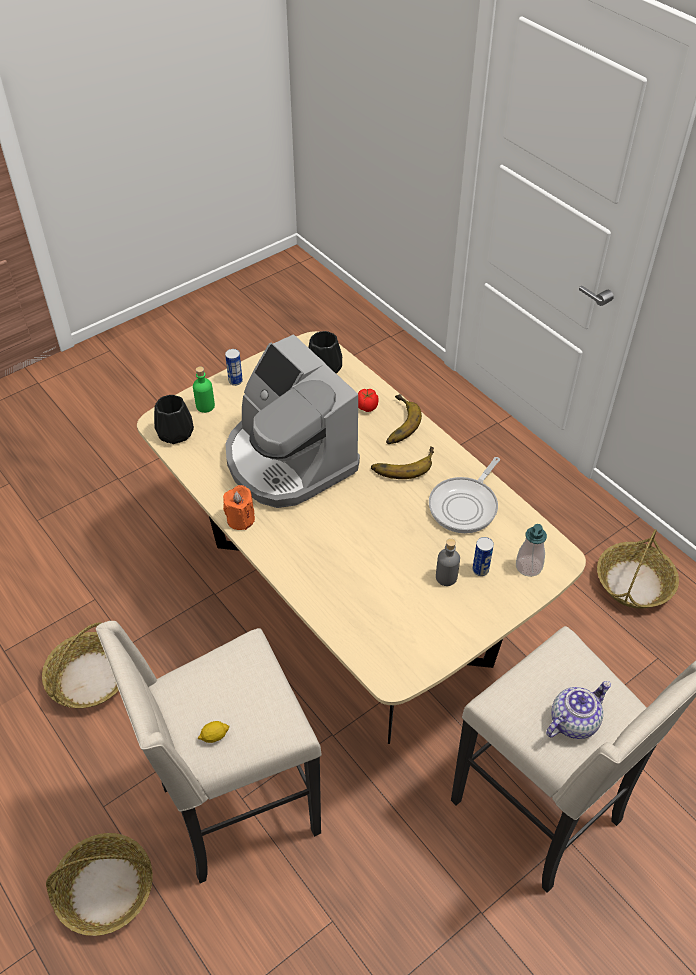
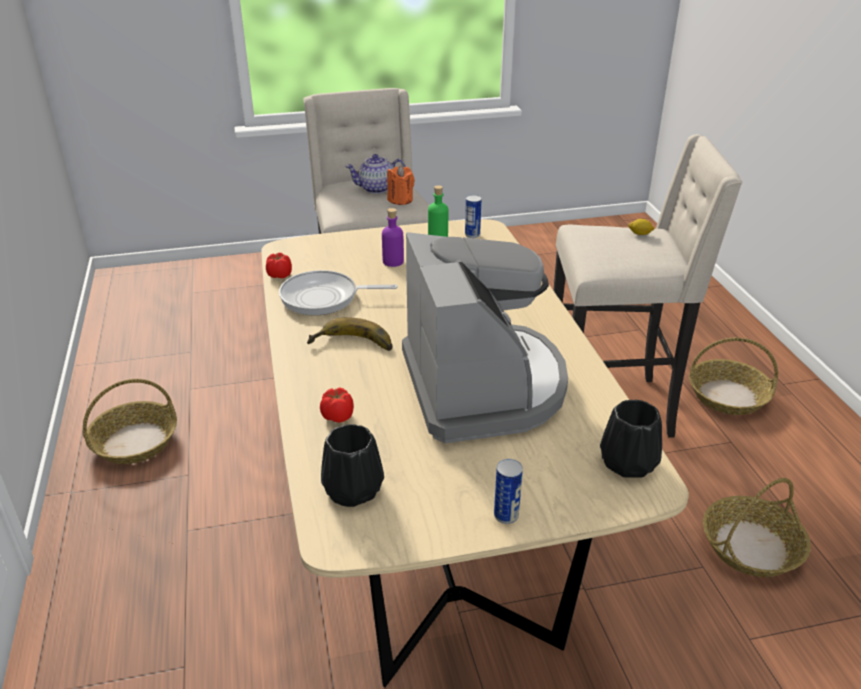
camera: 155 degrees left, 15 degrees down
green bottle [193,366,215,413] -> green bottle moved to [428,185,448,237]
orange candle [223,485,255,530] -> orange candle moved to [387,166,415,205]
banana [386,394,422,444] -> none
frying pan [429,457,500,533] -> frying pan turned 150 degrees counterclockwise [279,270,398,315]
grey bottle [436,538,460,586] -> purple bottle [382,208,404,267]
can [472,537,494,576] -> can moved to [465,195,482,238]
soap dispenser [516,524,547,577] -> none
none -> tomato [266,253,292,278]

